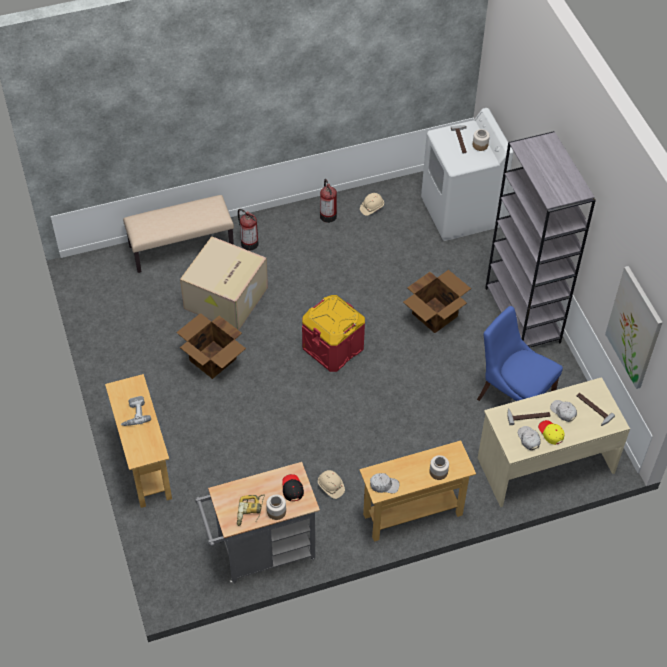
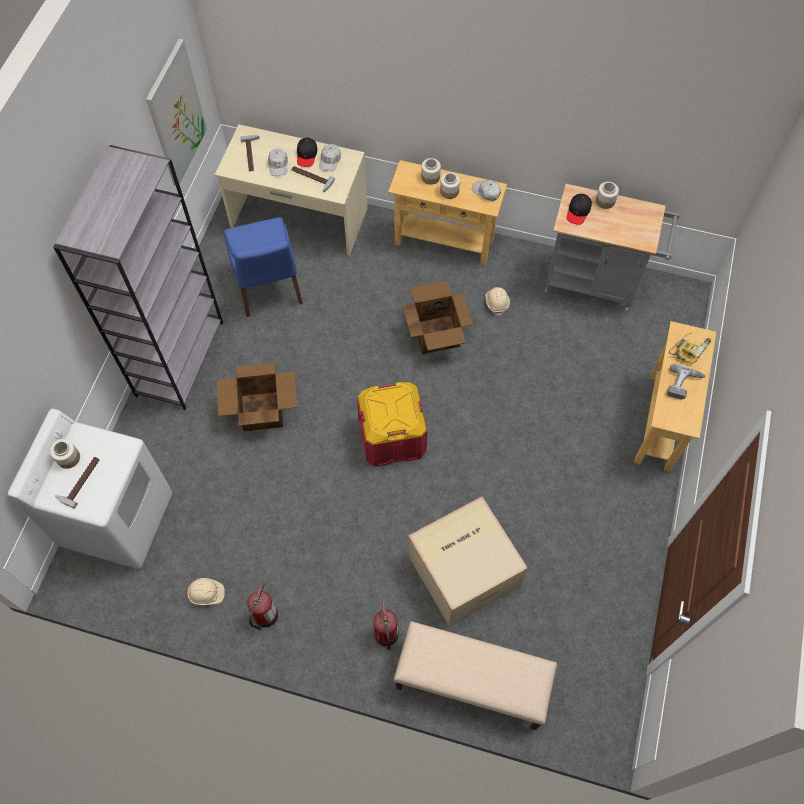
camera: 145 degrees left, 10 degrees up
cardboard box [176,313,246,379] -> cardboard box moved to [403,281,473,354]
power drill [237,495,265,526] -> power drill moved to [669,333,711,364]
yellow cap [538,420,565,445] -> black cap [297,137,317,167]
none -> jar [440,172,460,199]

